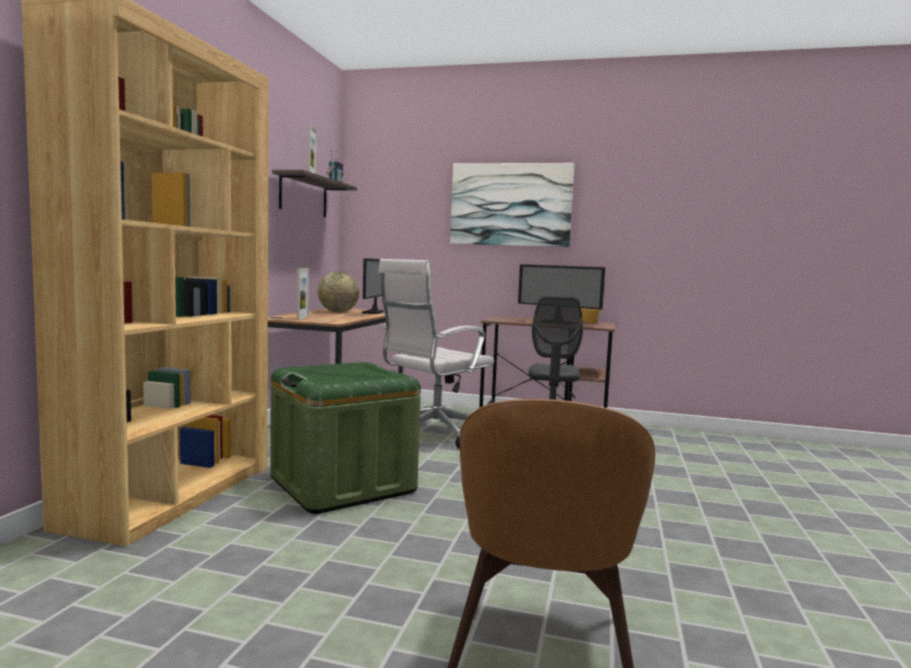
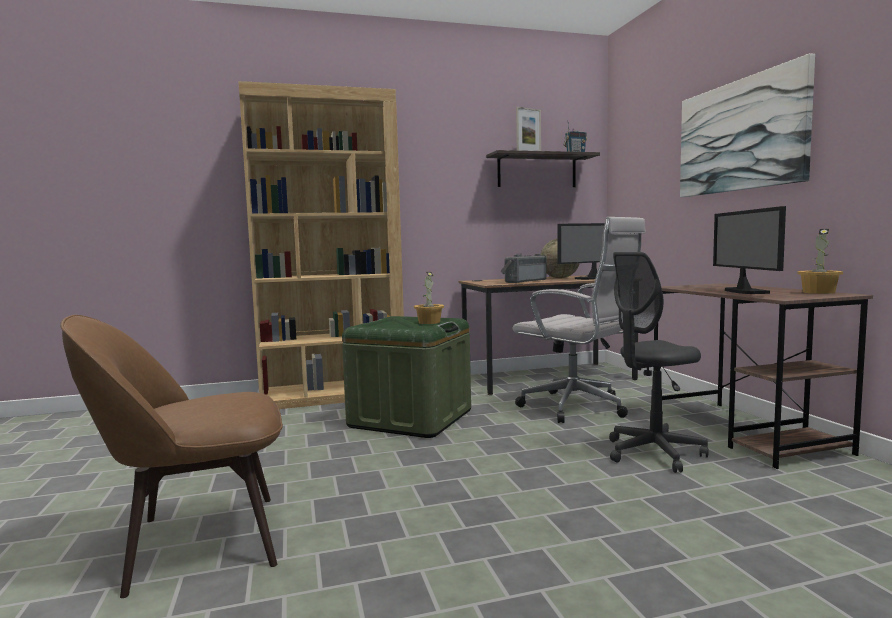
camera: 60 degrees right, 0 degrees up
picture frame [297,268,309,320] -> none
white office chair [378,259,494,449] -> white office chair turned 150 degrees counterclockwise [513,217,646,423]
none -> potted plant [414,272,444,324]
none -> radio [501,253,547,283]

